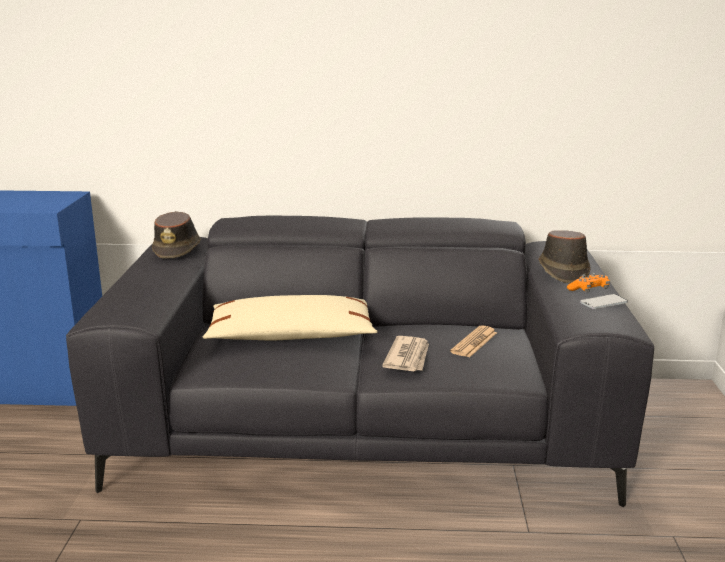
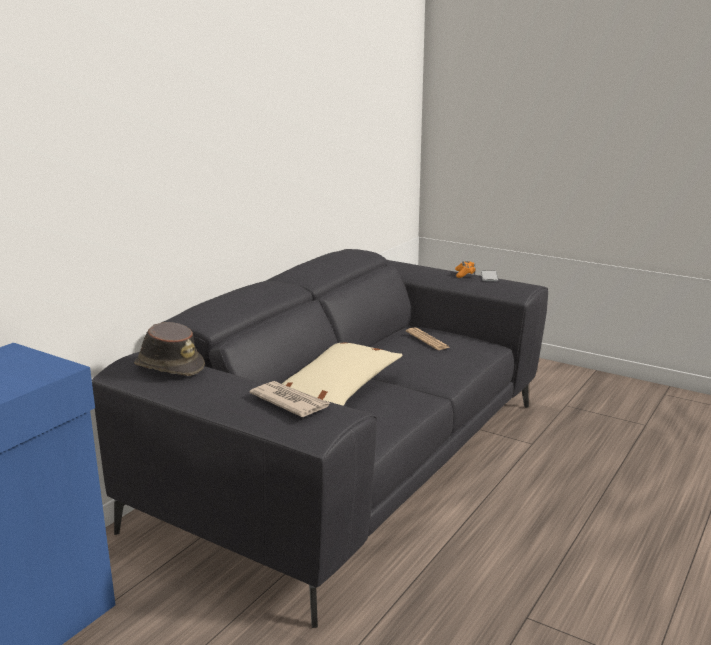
camera: 60 degrees left, 0 degrees up
newspaper [382,336,429,371] -> newspaper moved to [250,381,330,417]
brown hat [539,230,591,283] -> none

